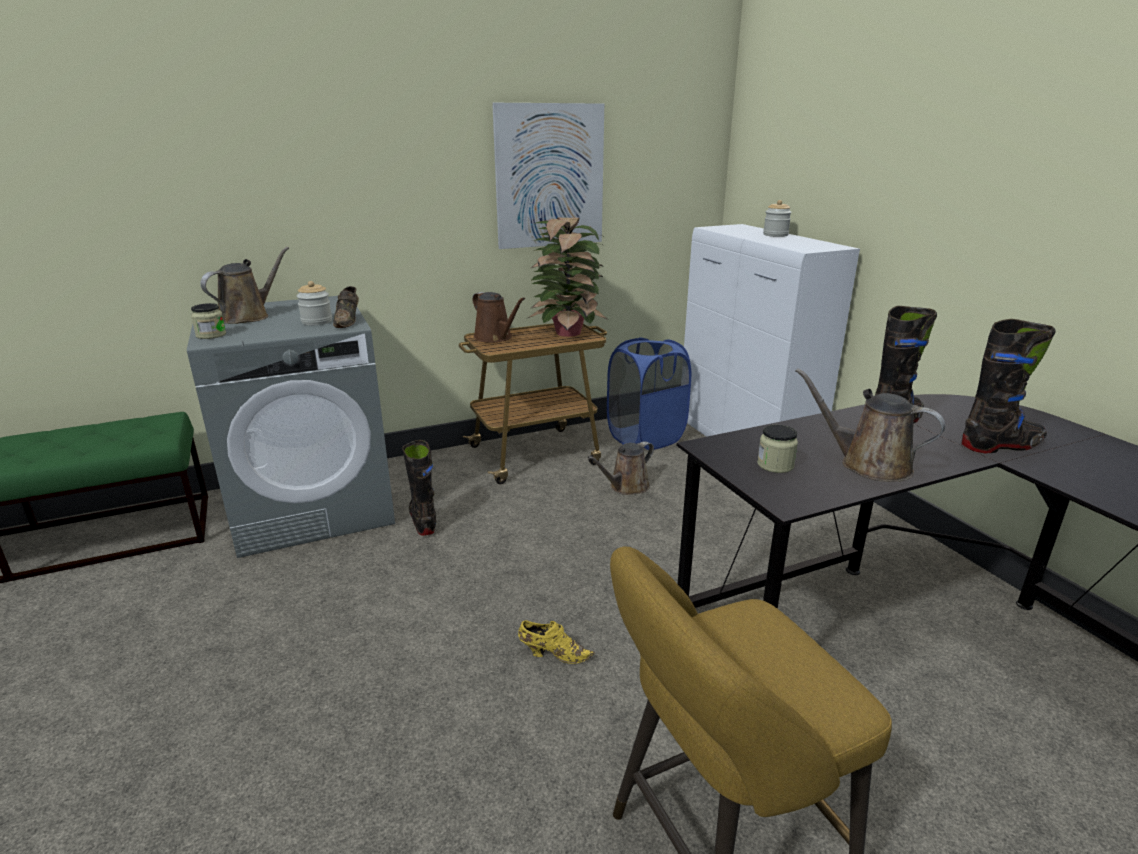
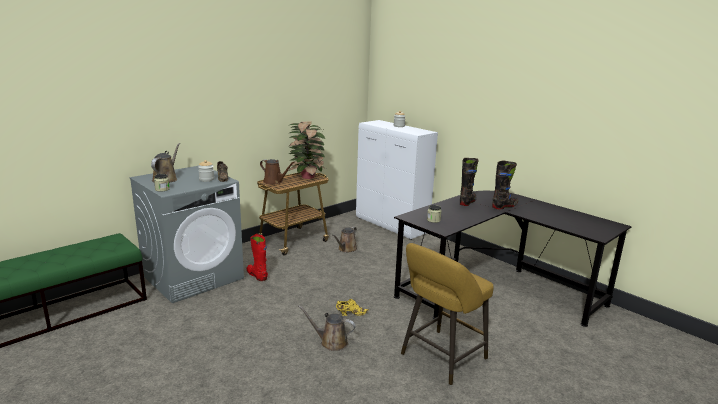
camera: 20 degrees left, 5 degrees down
black boot [402,440,436,536] -> red boot [247,234,268,281]
picture [492,103,604,249] -> none
blue laundry basket [607,337,691,450] -> none
brown watering can [795,368,945,482] -> brown watering can moved to [298,305,355,351]

